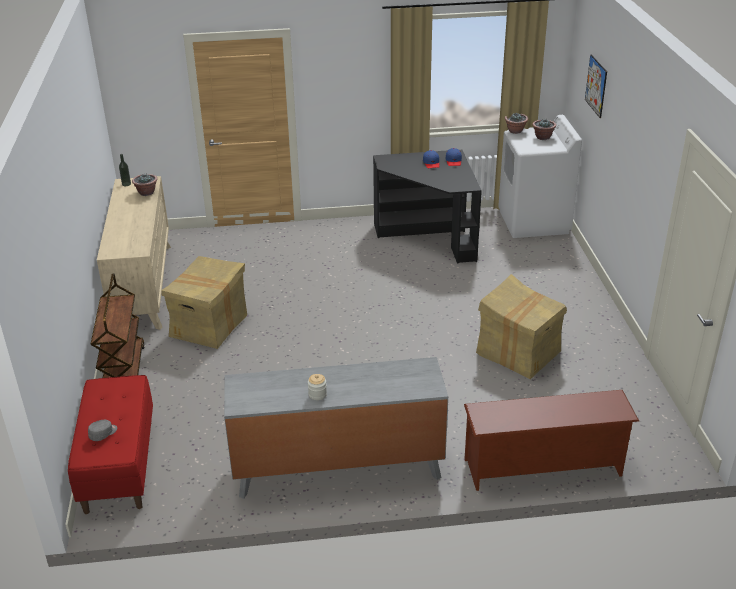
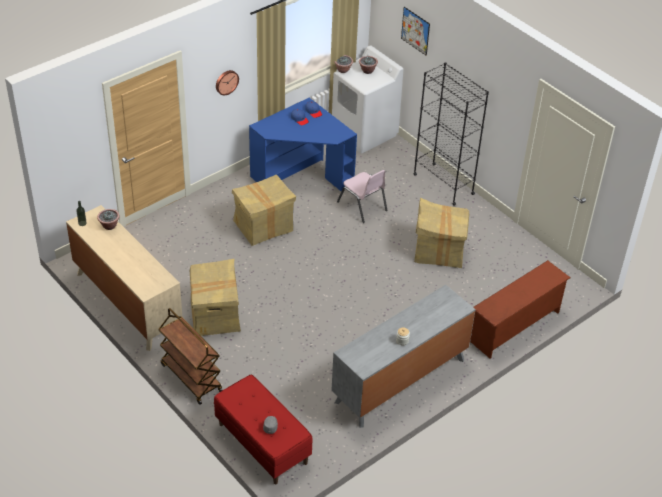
camera: 35 degrees left, 10 degrees up
black desk [373,150,482,264] -> blue desk [249,98,357,191]
none -> wall clock [216,70,239,95]
none -> cardboard box [232,175,296,246]
none -> pink chair [337,170,387,223]
none -> black bookcase [413,62,489,206]

